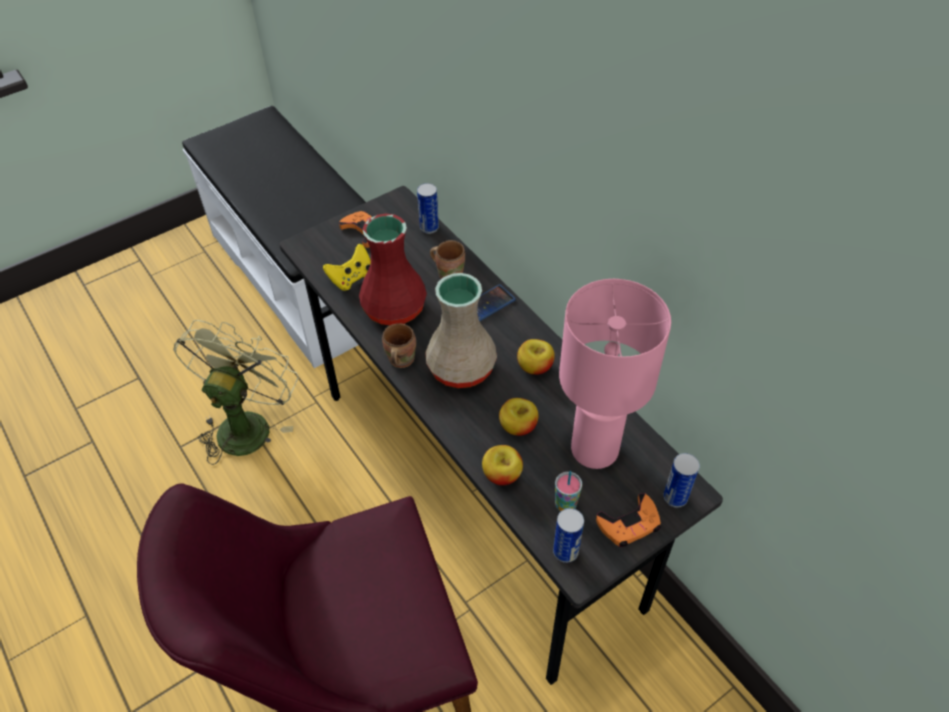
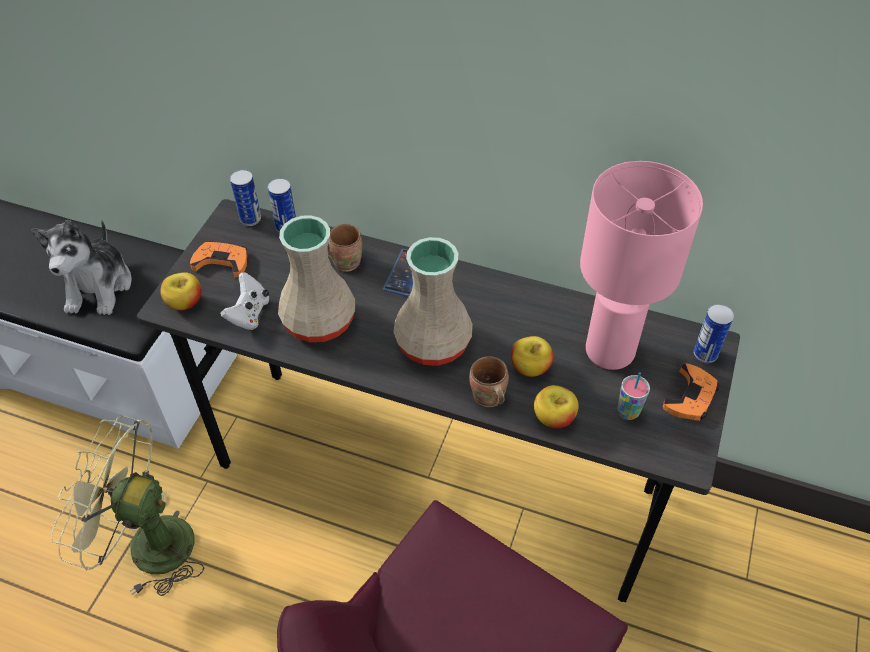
camera: 35 degrees left, 0 degrees up
green fan [173,320,298,465] -> green fan turned 60 degrees counterclockwise [50,415,204,596]
yellow game controller [323,244,371,291] -> white game controller [220,272,270,330]
red vase [359,213,427,325] -> beige vase [278,215,355,342]
brown mug [382,323,416,368] -> brown mug moved to [469,356,509,407]
apple [517,339,555,375] -> apple moved to [160,272,201,311]
can [553,508,584,563] -> can moved to [230,170,261,226]
none -> plush toy [31,219,131,315]

